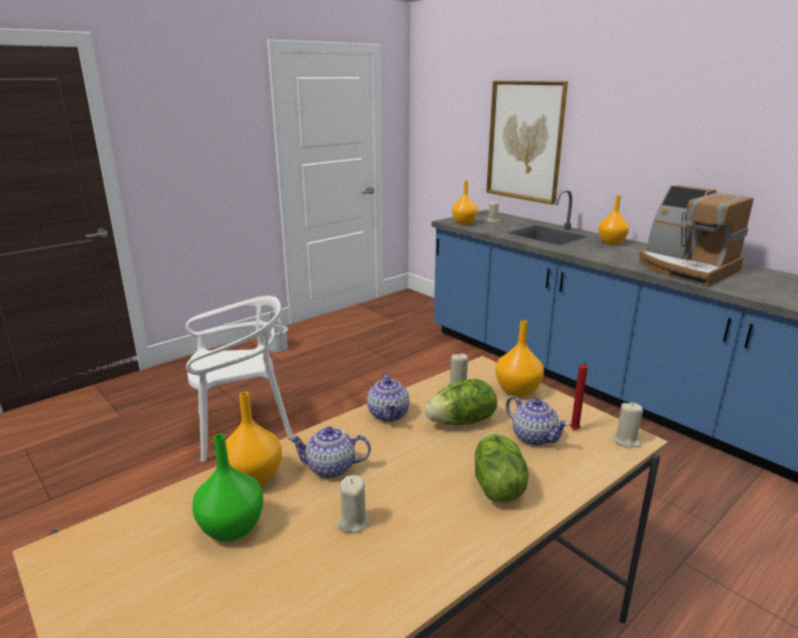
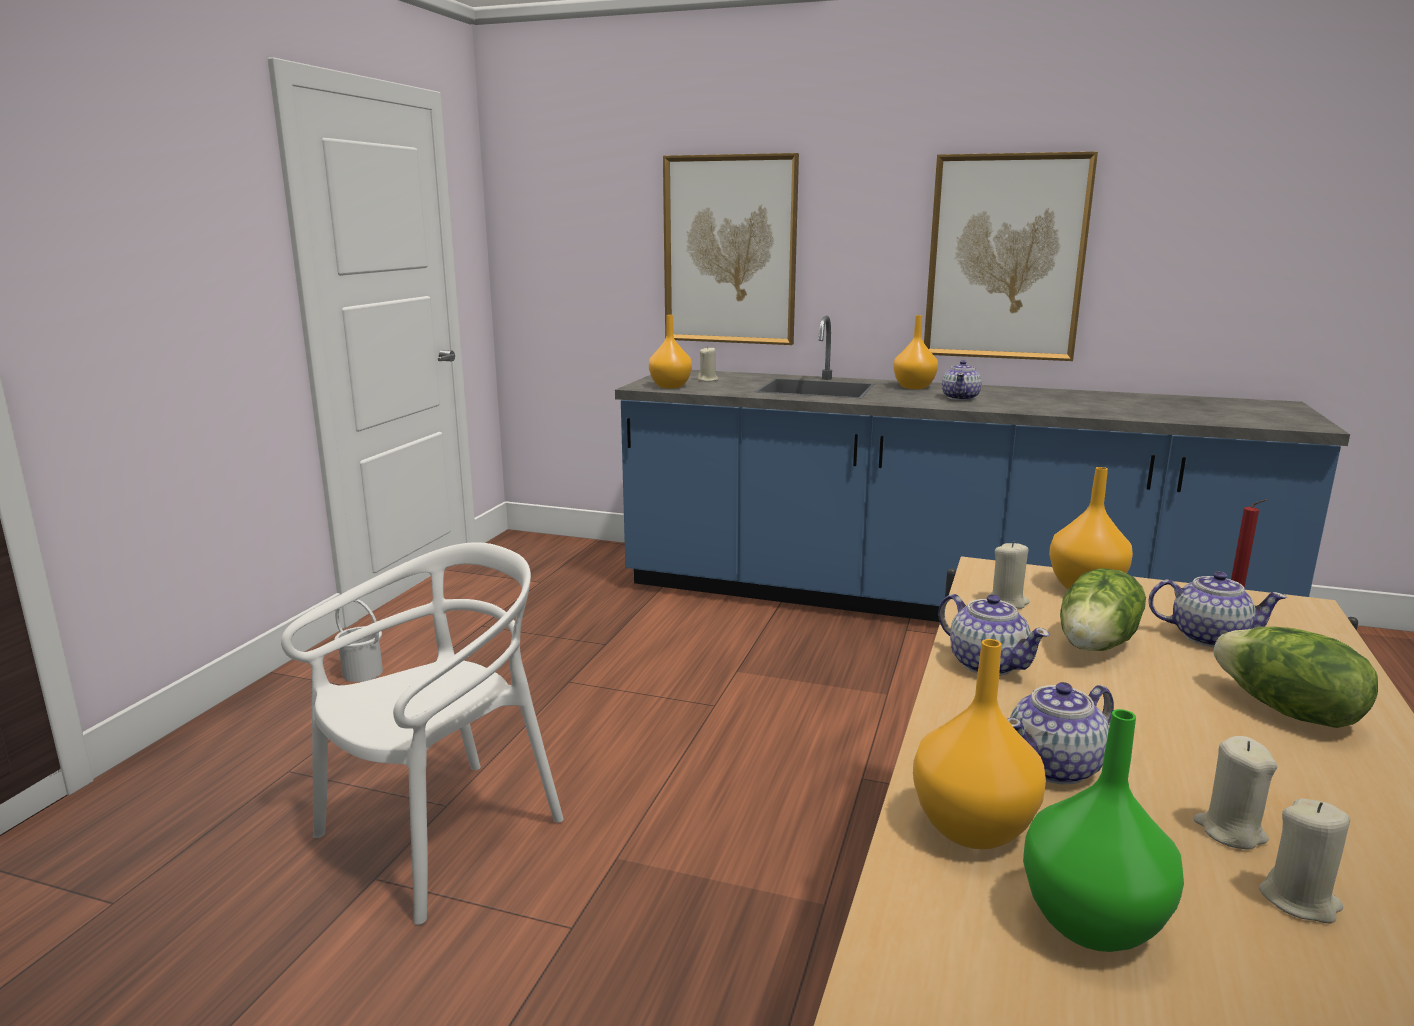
camera: 30 degrees left, 5 degrees down
beige candle [614,402,643,448] -> beige candle moved to [1259,798,1350,923]
coffee machine [639,185,754,287] -> none
none -> picture [924,152,1098,361]
none -> teapot [942,360,982,400]

